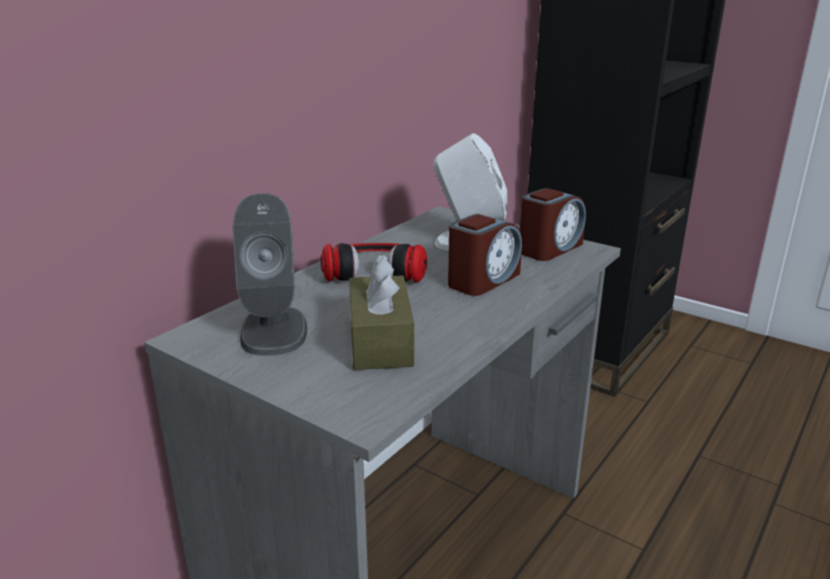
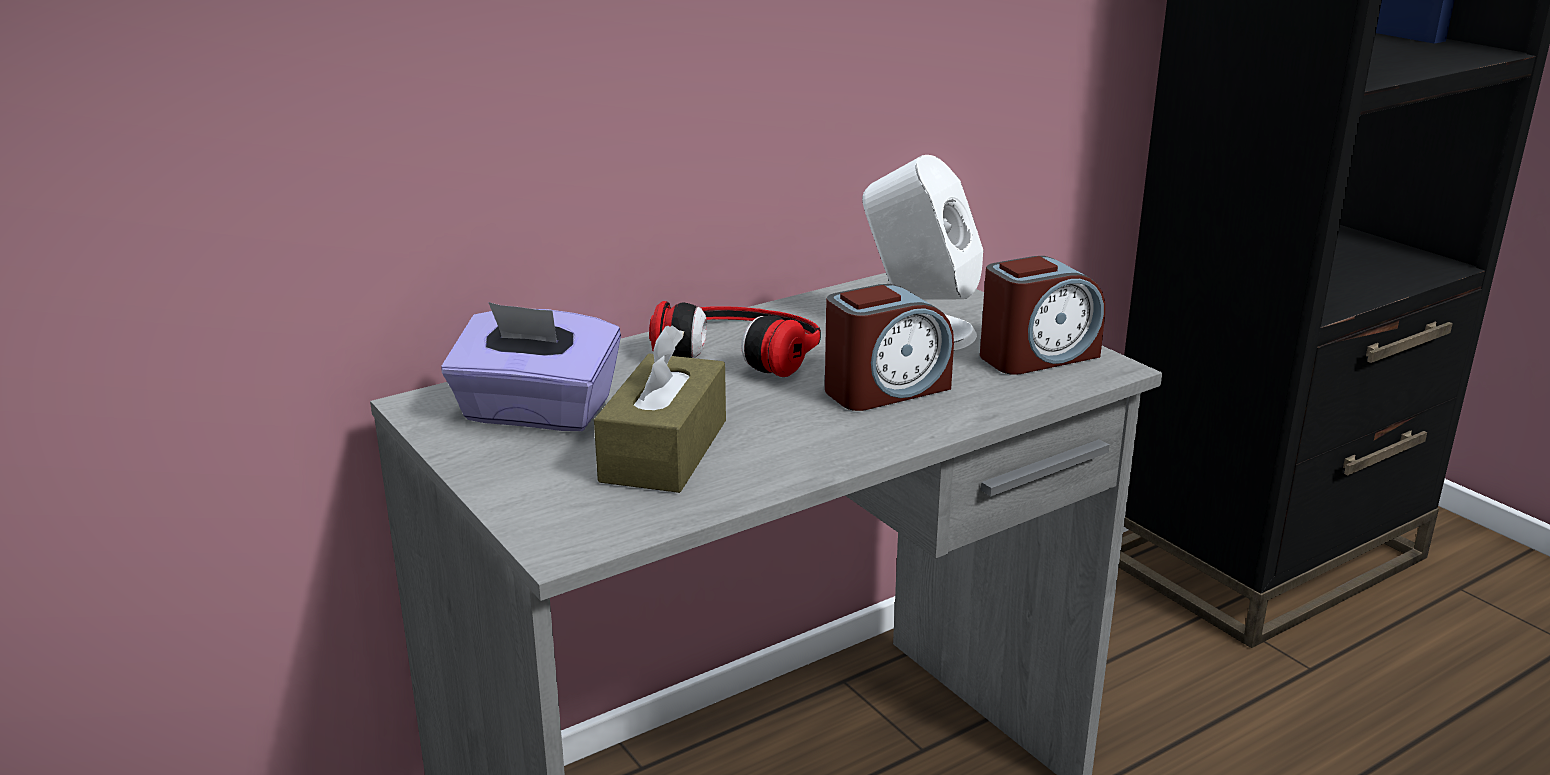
camera: 20 degrees right, 0 degrees up
grey speaker [232,193,307,356] -> purple tissue box [441,302,621,431]

